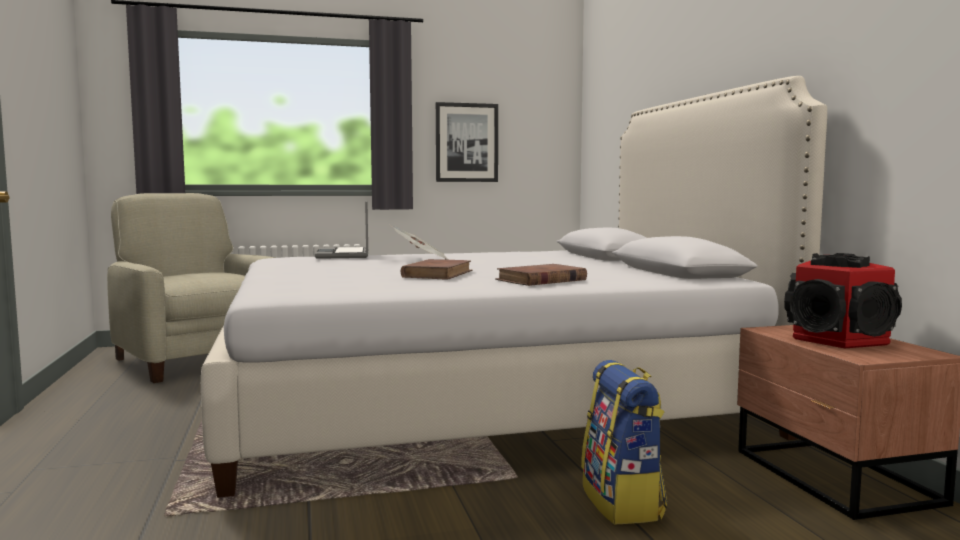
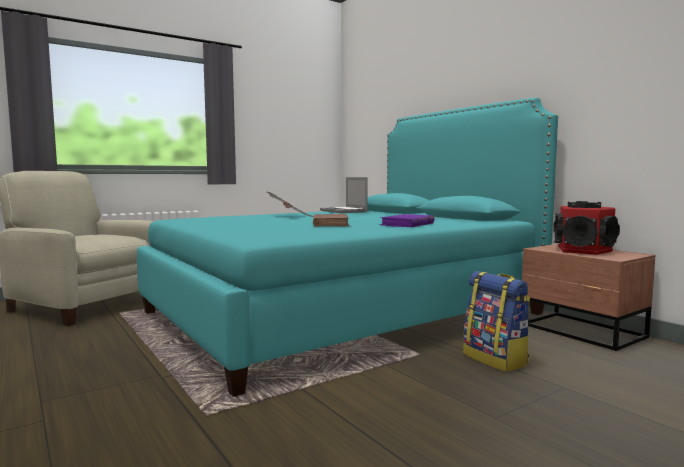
camera: 20 degrees left, 0 degrees up
white bed [201,76,827,498] -> turquoise bed [137,98,558,397]
laptop [315,200,368,259] -> laptop moved to [320,177,368,213]
picture [436,102,498,182] -> none
brown book [495,264,587,286] -> purple book [380,214,435,227]

